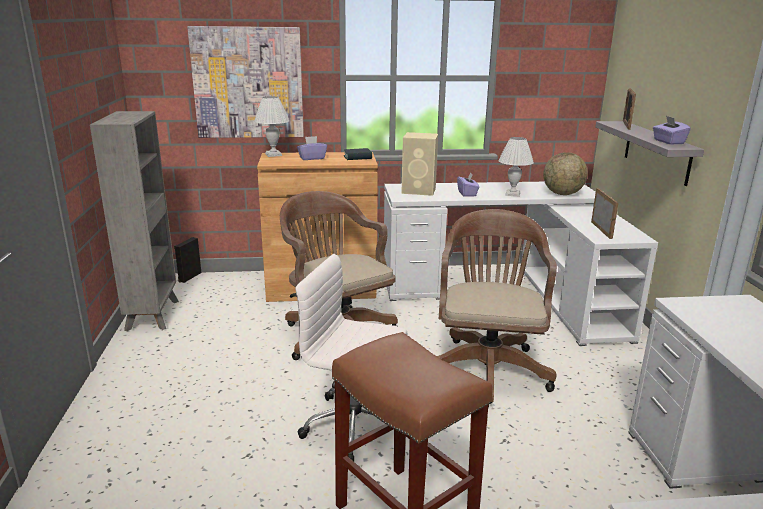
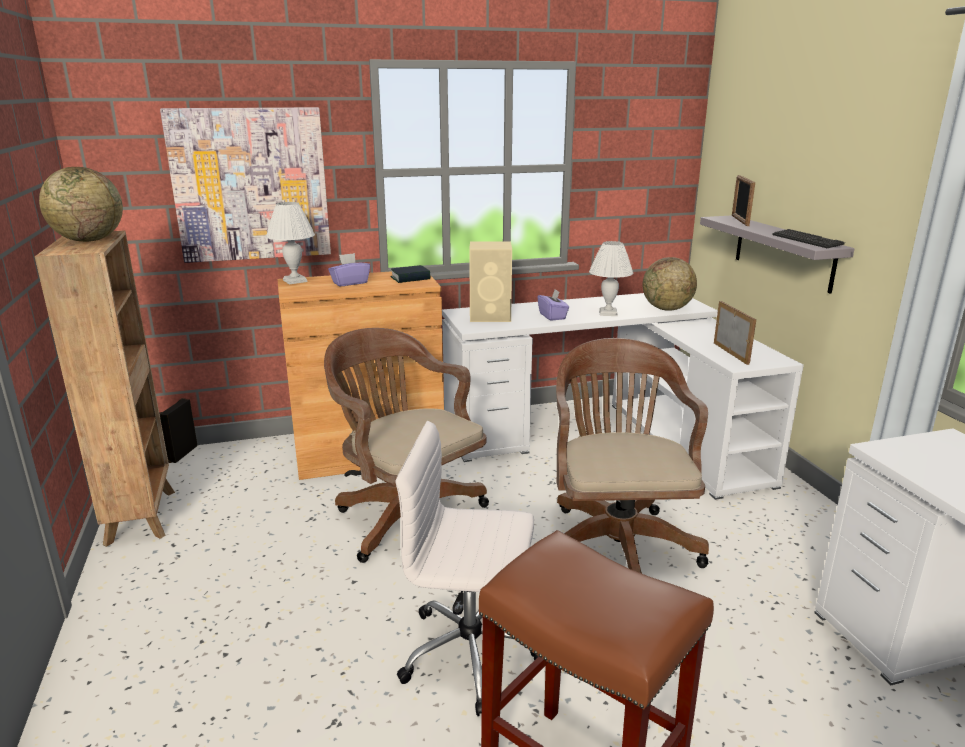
camera: 10 degrees left, 0 degrees up
grey bookcase [90,111,179,331] -> brown bookcase [35,230,175,547]
purple tissue box [653,116,691,144] -> keyboard [772,229,845,248]
none -> globe [39,167,123,242]

